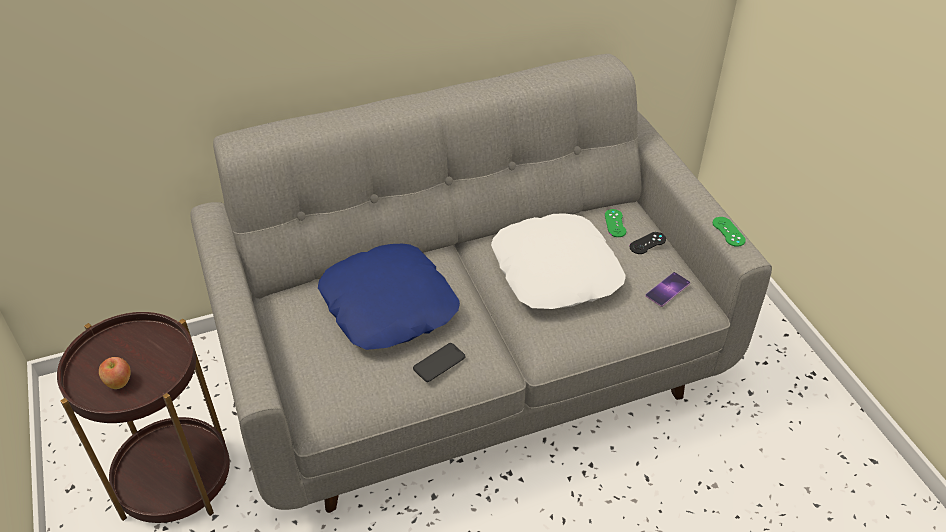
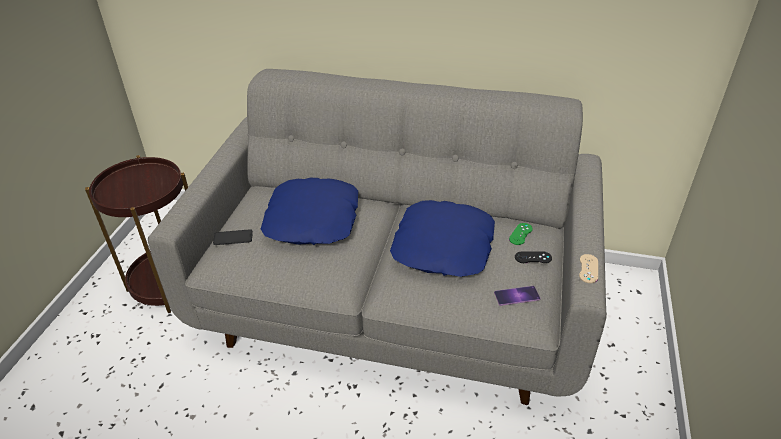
camera: 35 degrees right, 5 degrees down
apple [99,357,131,389] -> none
phone [413,343,465,382] -> phone moved to [213,229,253,245]
white pillow [491,213,626,309] -> blue pillow [390,200,495,277]
green game controller [713,217,746,247] -> beige game controller [579,254,598,283]

